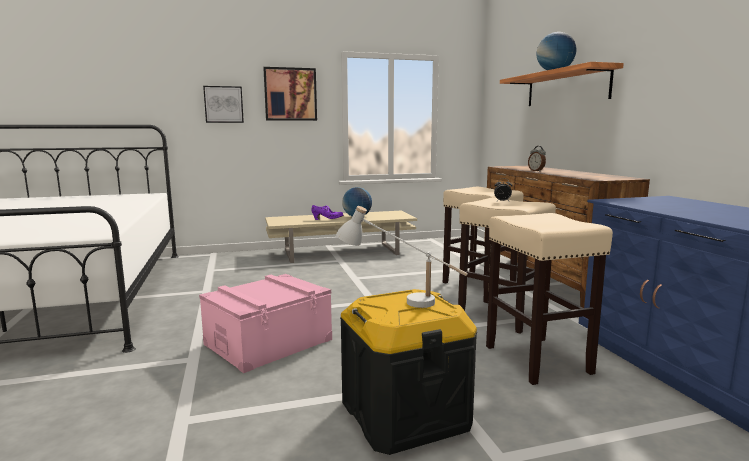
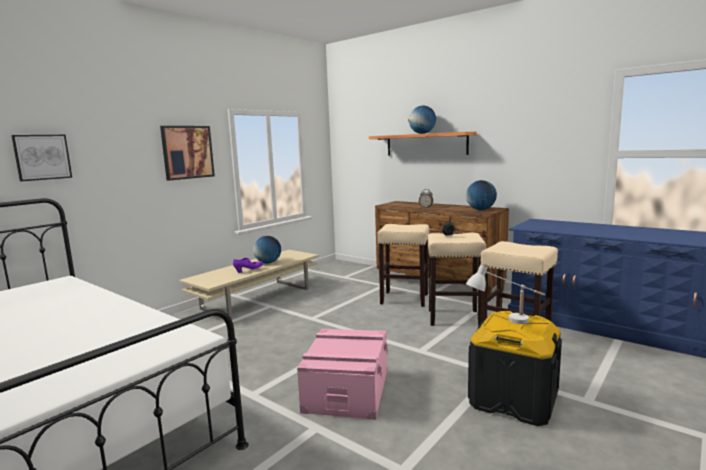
camera: 35 degrees left, 0 degrees up
picture [203,86,244,123] -> picture moved to [11,135,72,181]
none -> globe [466,180,497,210]

